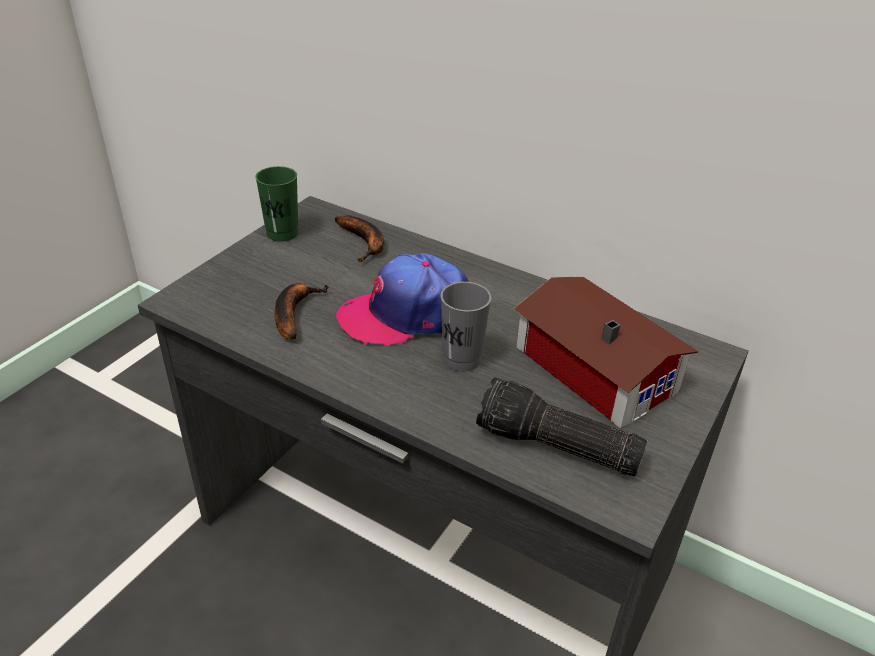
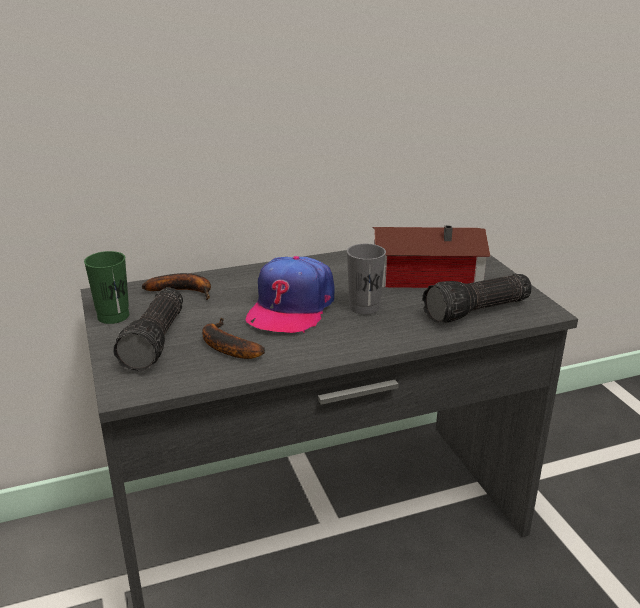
camera: 50 degrees left, 10 degrees down
none -> flashlight [113,288,183,372]

